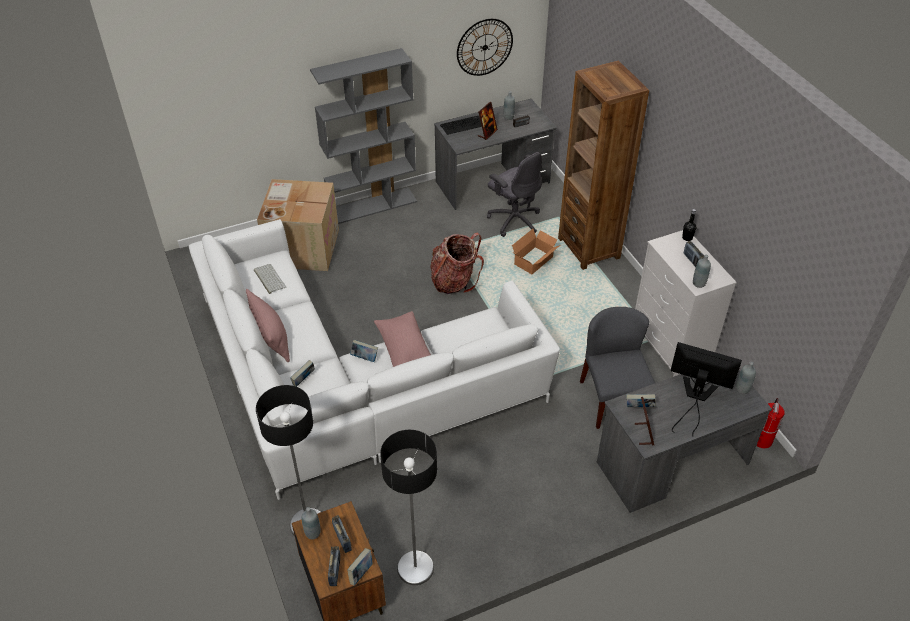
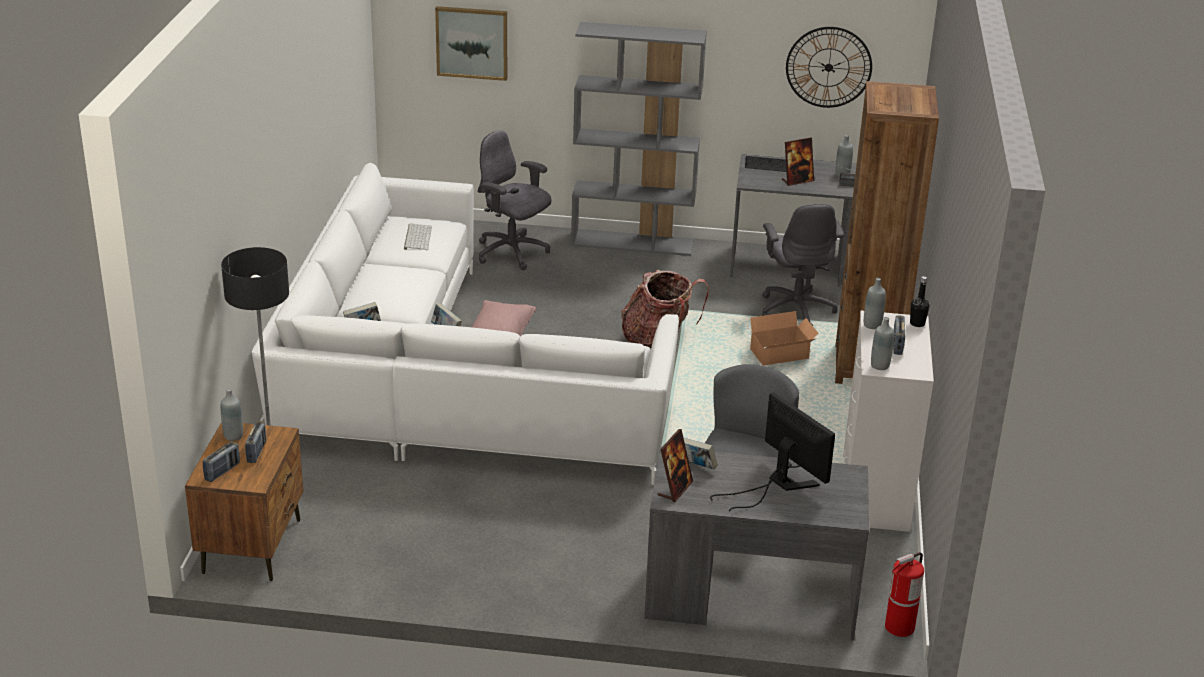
camera: 30 degrees right, 15 degrees down
pink pillow [246,289,290,362] -> none
cardboard box [257,179,339,271] -> grey office chair [478,130,551,270]
book [347,548,373,586] -> none
floor lamp [380,430,437,585] -> none
grey bottle [736,362,756,394] -> grey bottle moved to [864,278,886,329]
none -> picture [435,6,507,81]

